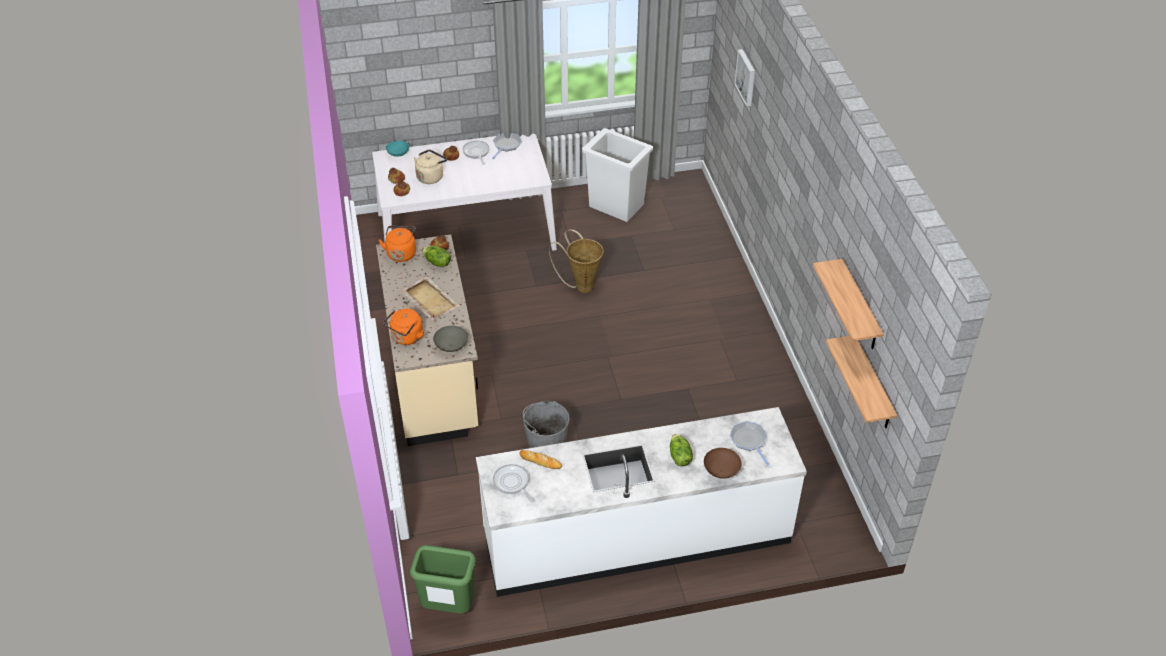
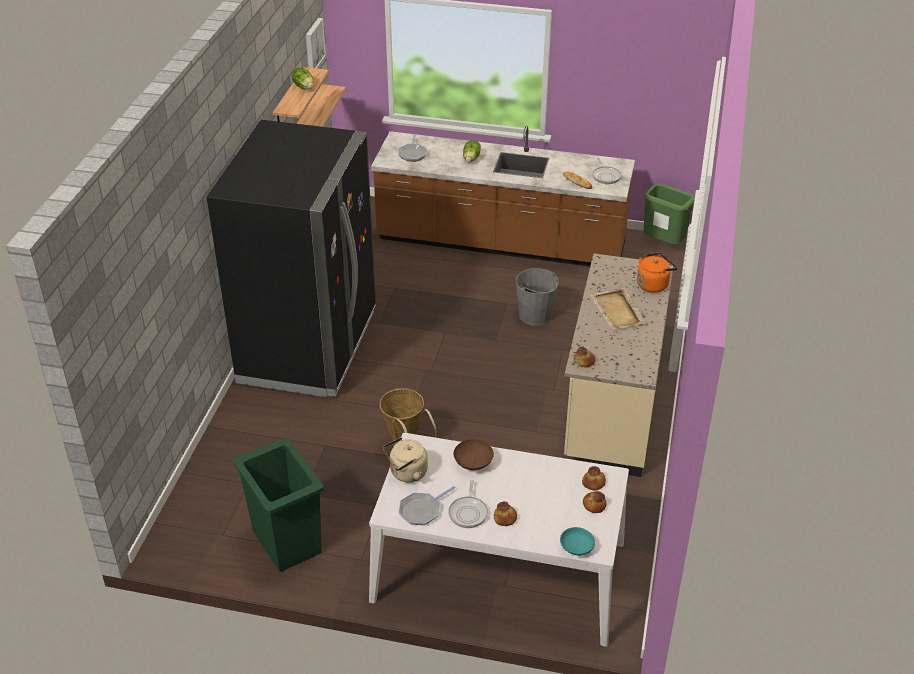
camera: 155 degrees left, 5 degrees down
orange kettle [378,226,416,262] -> none
beige kettle [414,149,447,184] -> beige kettle moved to [383,437,428,482]
lettuce [422,246,451,267] -> lettuce moved to [292,67,313,89]
grey bowl [433,326,468,352] -> none
white counter [476,407,807,597] -> brown counter [371,126,635,267]
white trash can [582,128,653,222] -> green trash can [234,438,324,572]
brown bowl [704,448,742,479] -> brown bowl moved to [454,439,494,470]
picture [734,49,755,107] -> picture moved to [306,18,326,69]
none -> black fridge [207,120,376,397]

